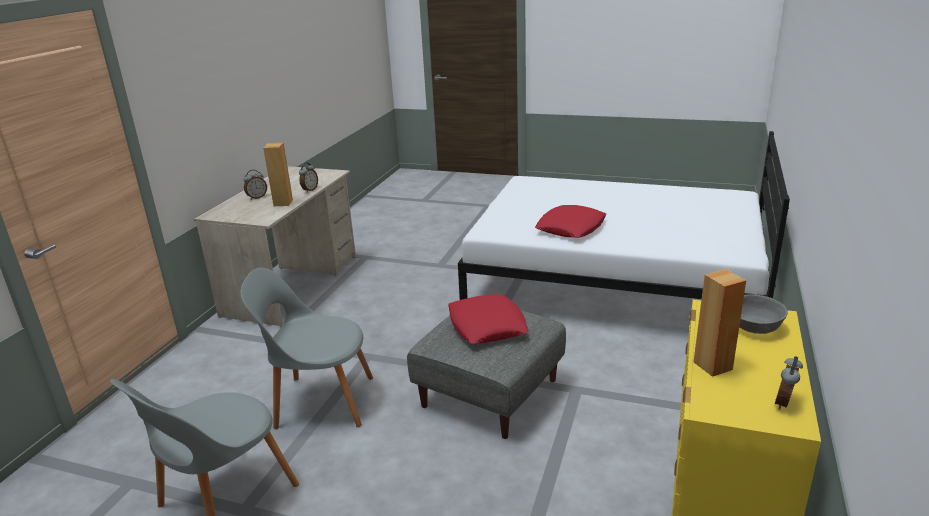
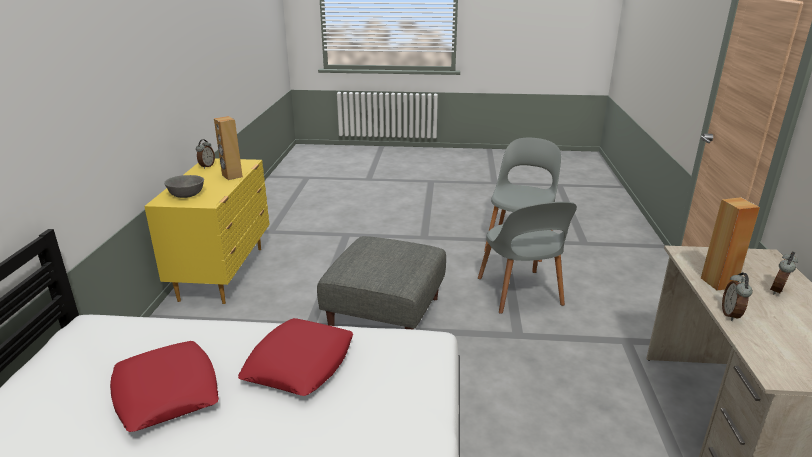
camera: 165 degrees right, 0 degrees up
grey chair [241,267,373,429] -> grey chair turned 90 degrees clockwise [478,202,577,314]
red pillow [448,294,528,344] -> red pillow moved to [110,341,219,432]

